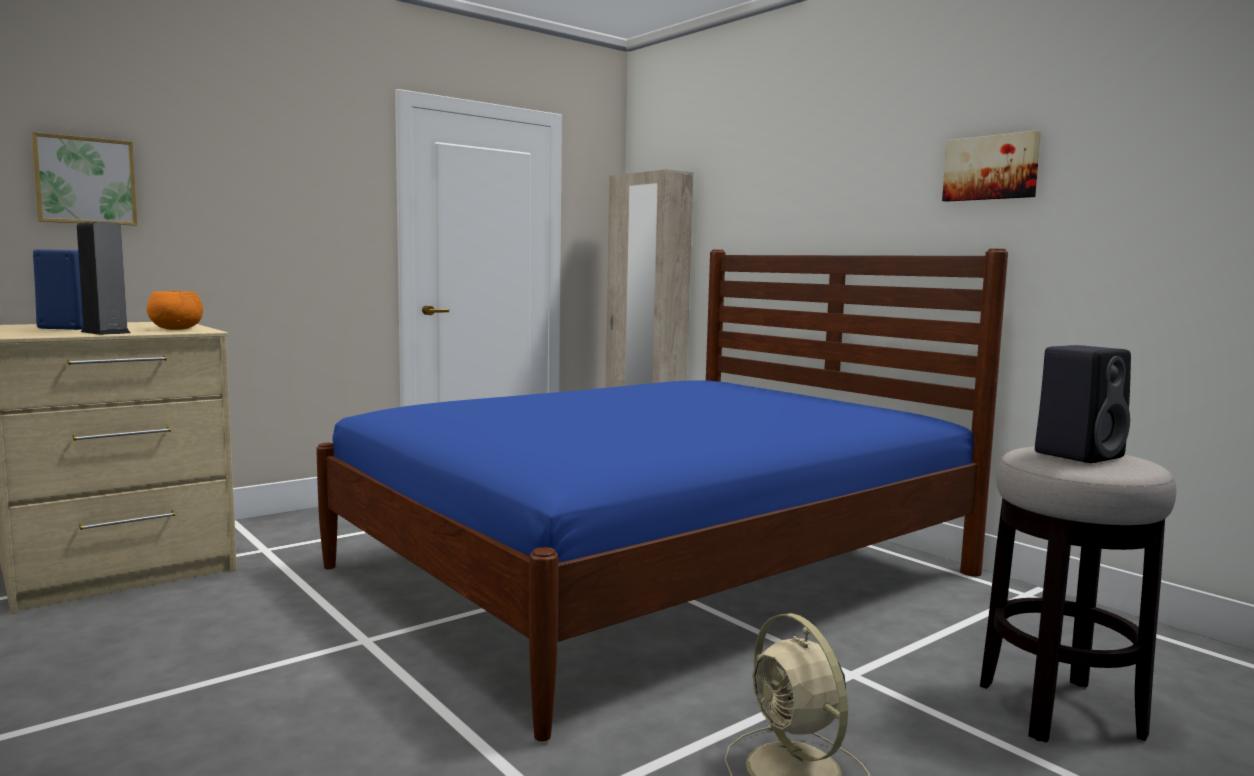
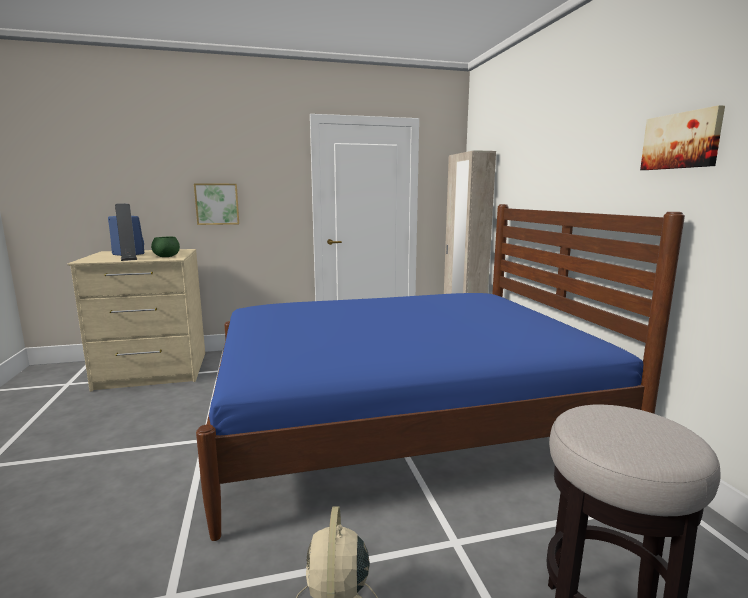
camera: 25 degrees right, 5 degrees up
picture [32,132,137,226] -> picture moved to [194,183,239,225]
orange bowl [147,291,203,330] -> green bowl [151,237,180,257]
black speaker [1035,345,1131,463] -> none

